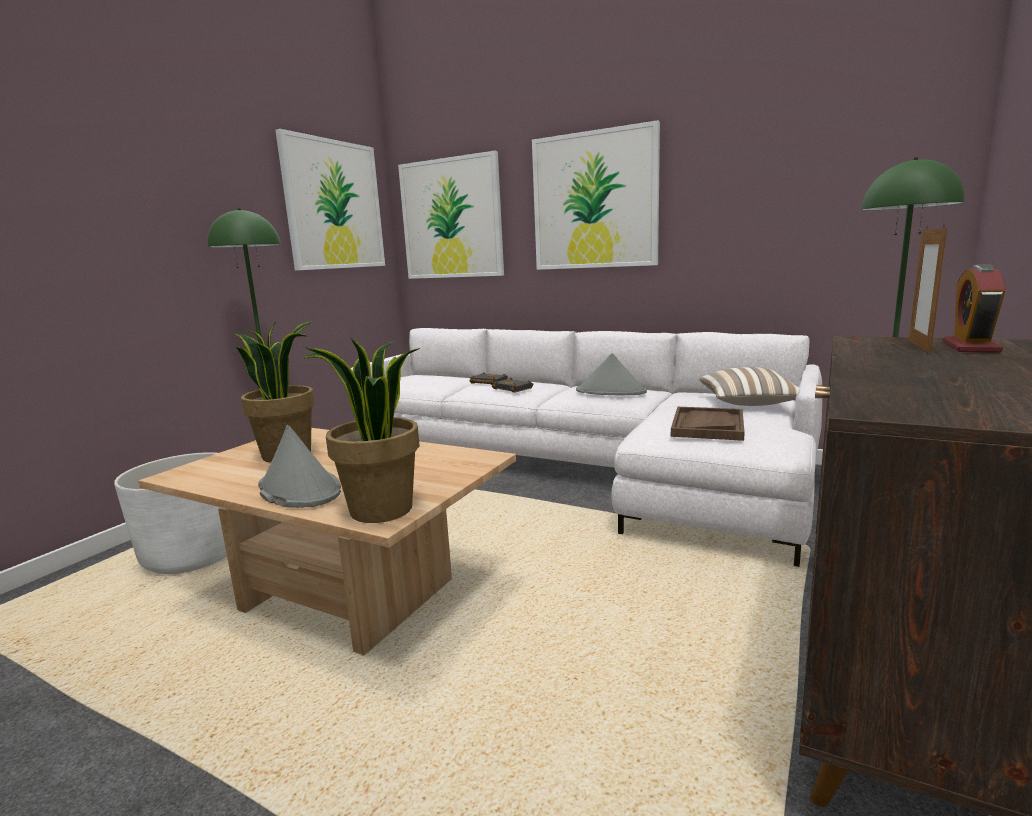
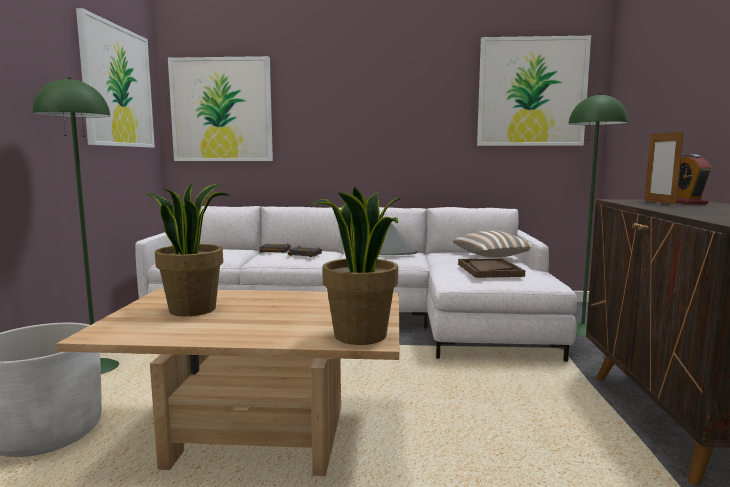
camera: 25 degrees left, 5 degrees down
grey hat [258,425,341,508] -> none
picture [532,120,660,270] -> picture moved to [477,36,591,146]

